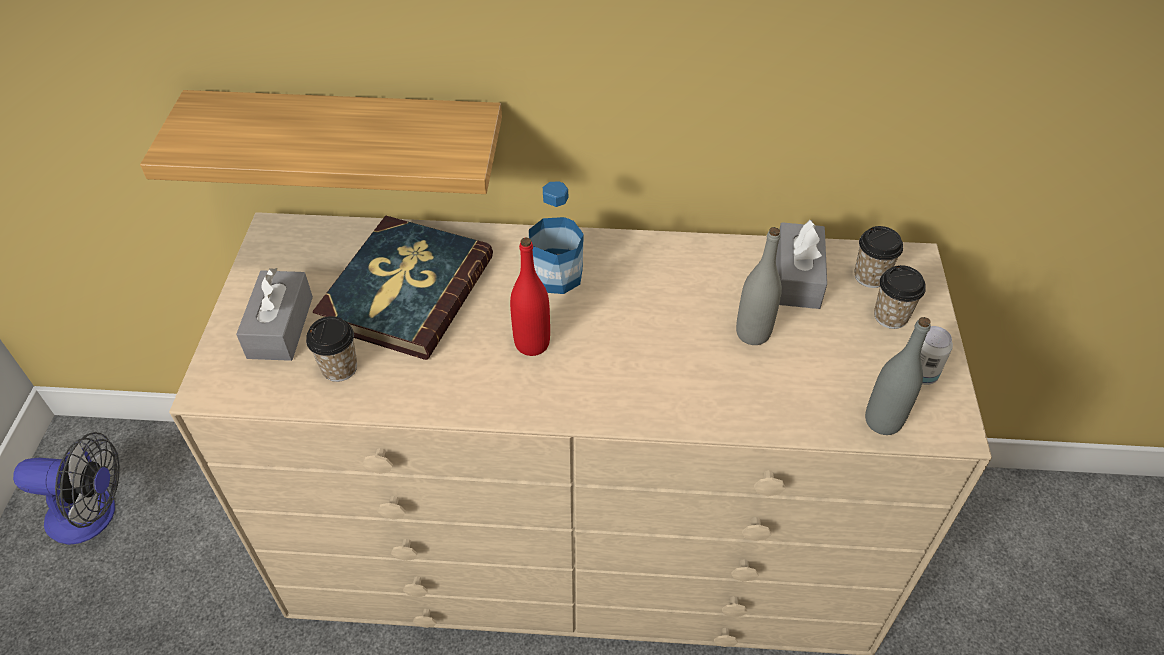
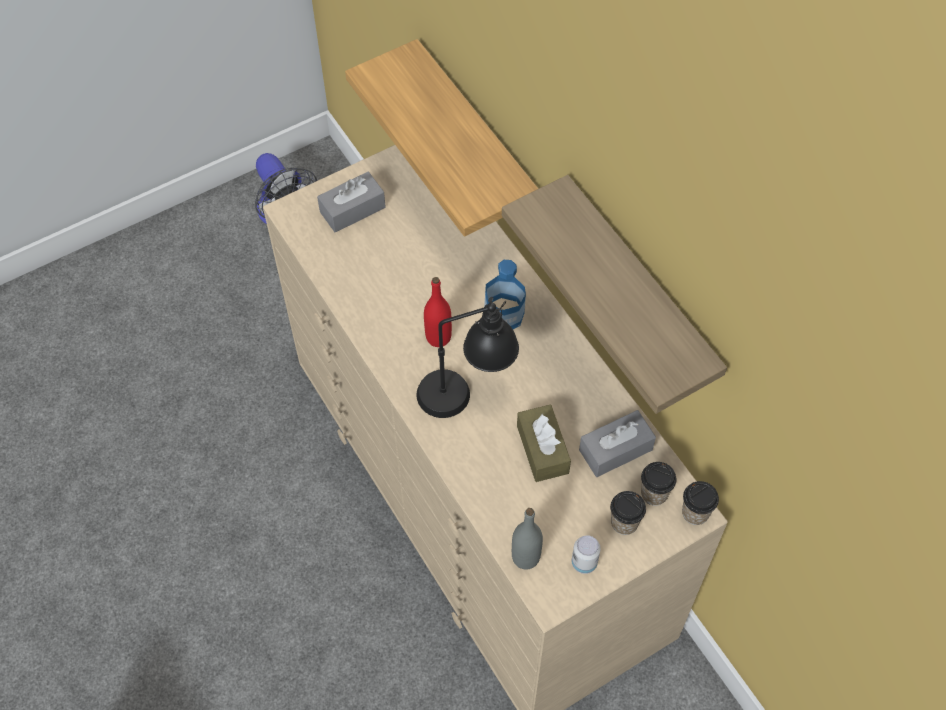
camera: 55 degrees right, 10 degrees up
cup [306,316,357,382] -> cup moved to [682,481,719,525]
book [313,216,493,360] -> none
grey bottle [736,227,782,345] -> brown tissue box [517,404,571,482]
none -> black table lamp [416,297,519,418]
none -> shelf [502,175,727,414]

